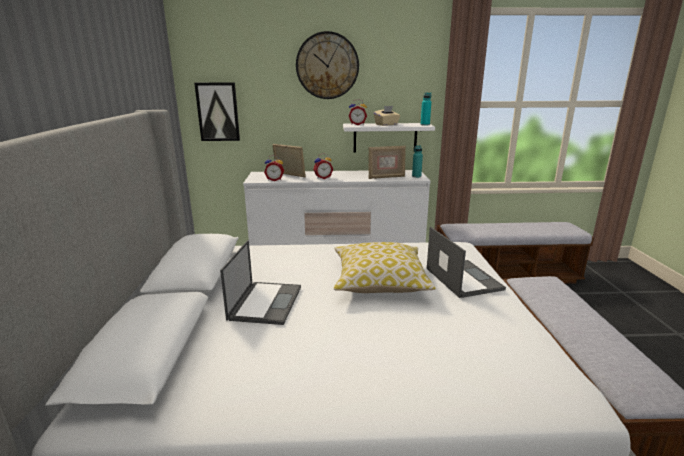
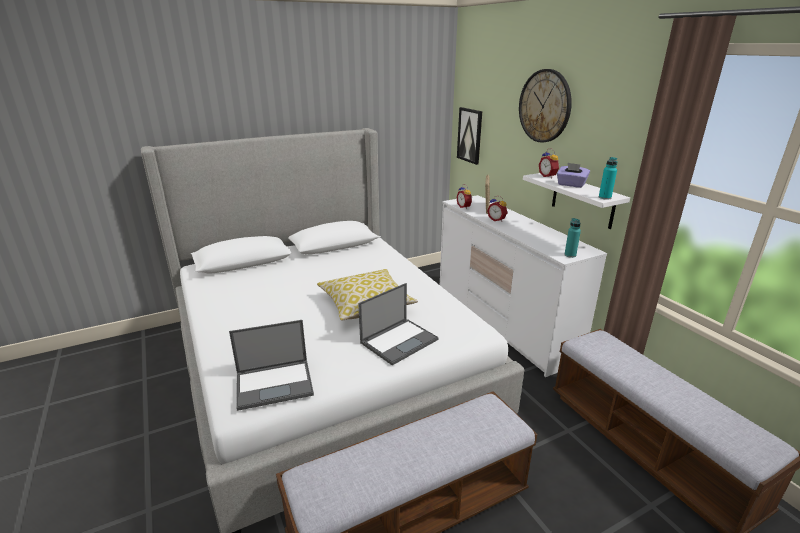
camera: 65 degrees right, 5 degrees up
laptop [220,240,301,325] -> laptop moved to [229,320,314,411]
picture frame [369,145,406,179] -> none
beige tissue box [374,106,400,126] -> purple tissue box [557,163,590,188]

